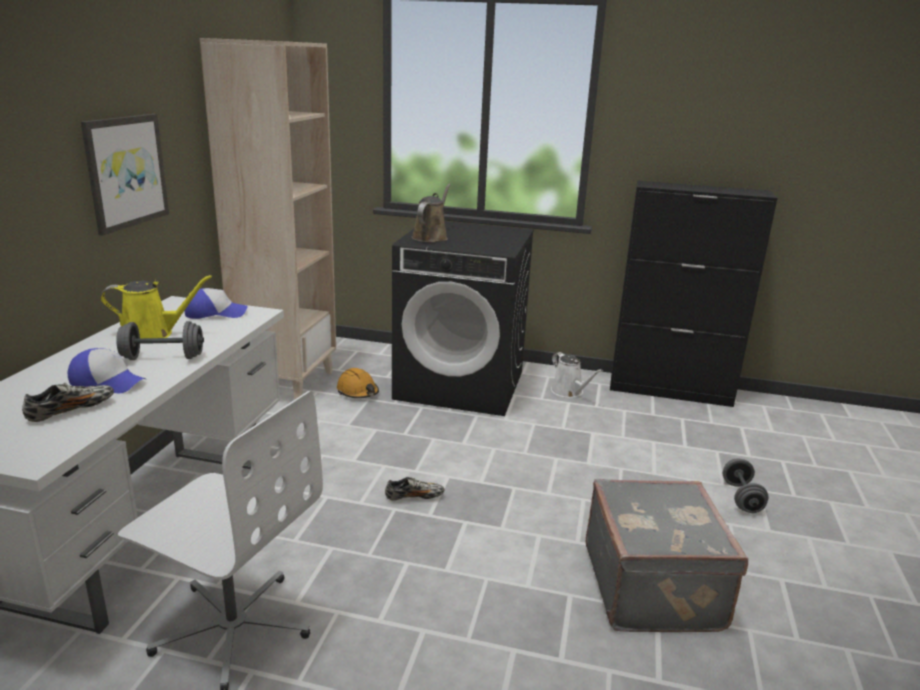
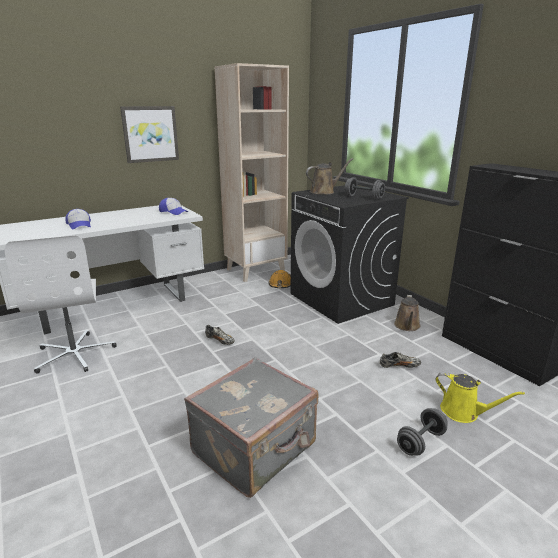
camera: 45 degrees right, 0 degrees up
shoe [22,383,114,422] -> shoe moved to [380,352,421,368]
yellow watering can [101,275,212,338] -> yellow watering can moved to [435,372,525,423]
grey dumbbell [116,321,204,360] -> grey dumbbell moved to [345,177,385,200]
white watering can [551,352,603,398] -> brown watering can [394,295,421,331]

